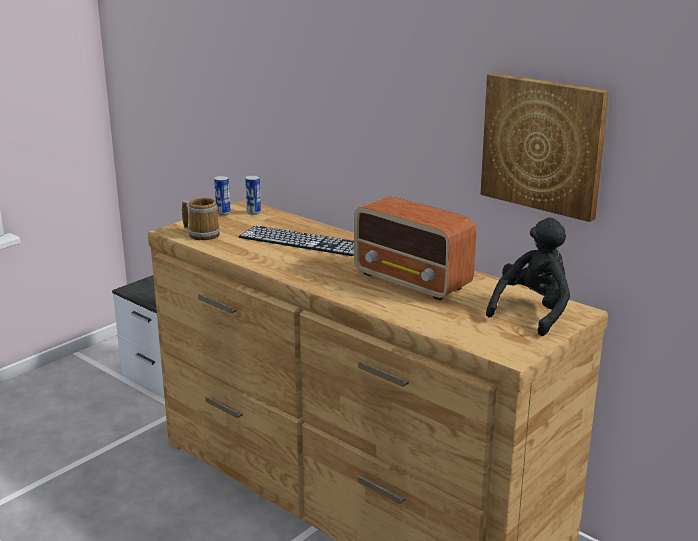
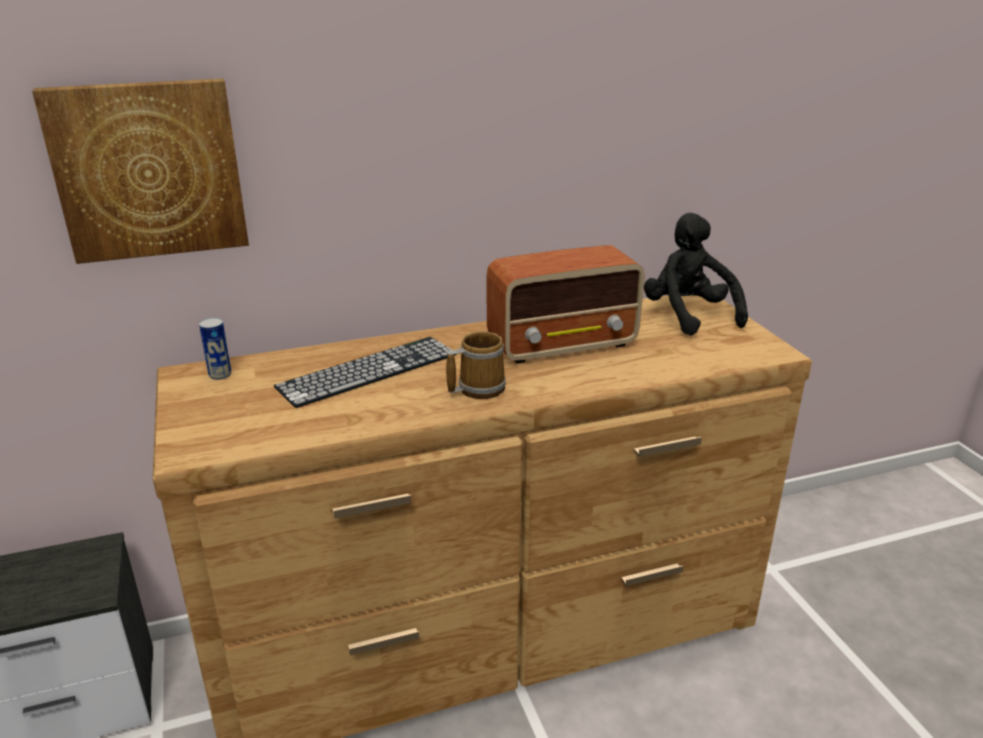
camera: 60 degrees left, 5 degrees up
mug [182,198,220,240] -> mug moved to [446,331,506,399]
can [214,176,231,215] -> none
picture [480,73,609,222] -> picture moved to [32,78,249,264]

